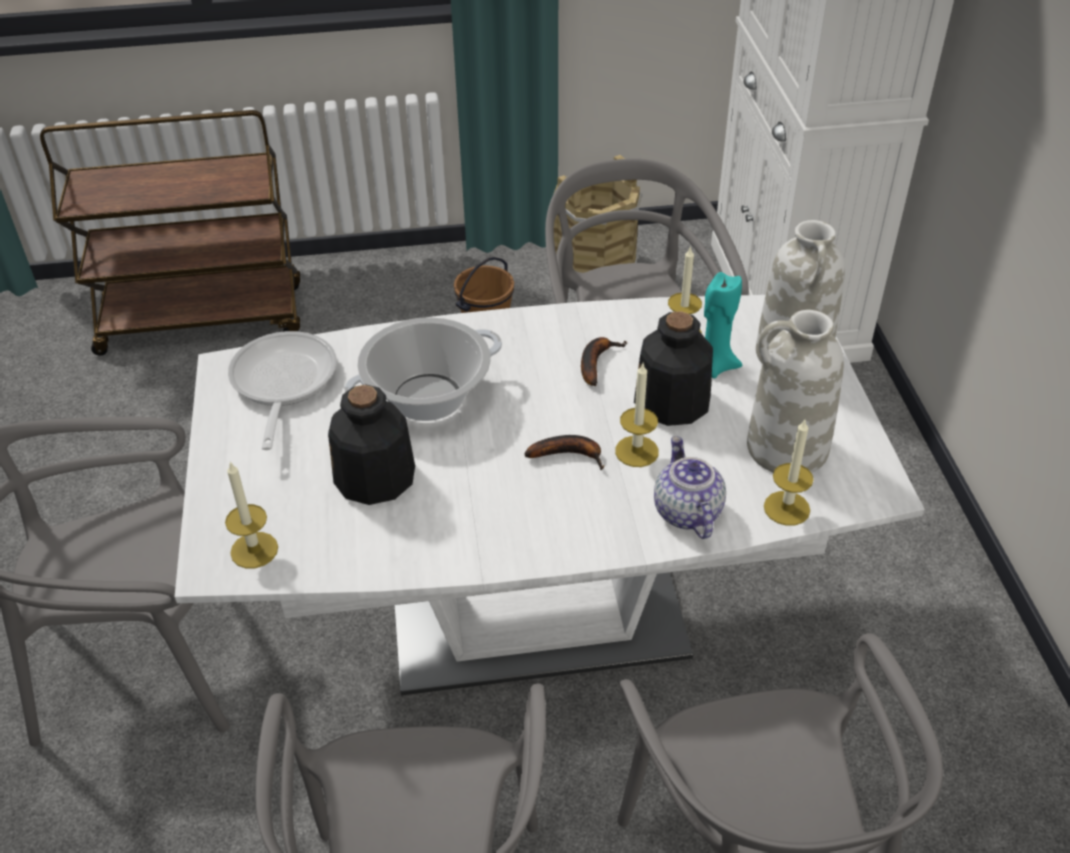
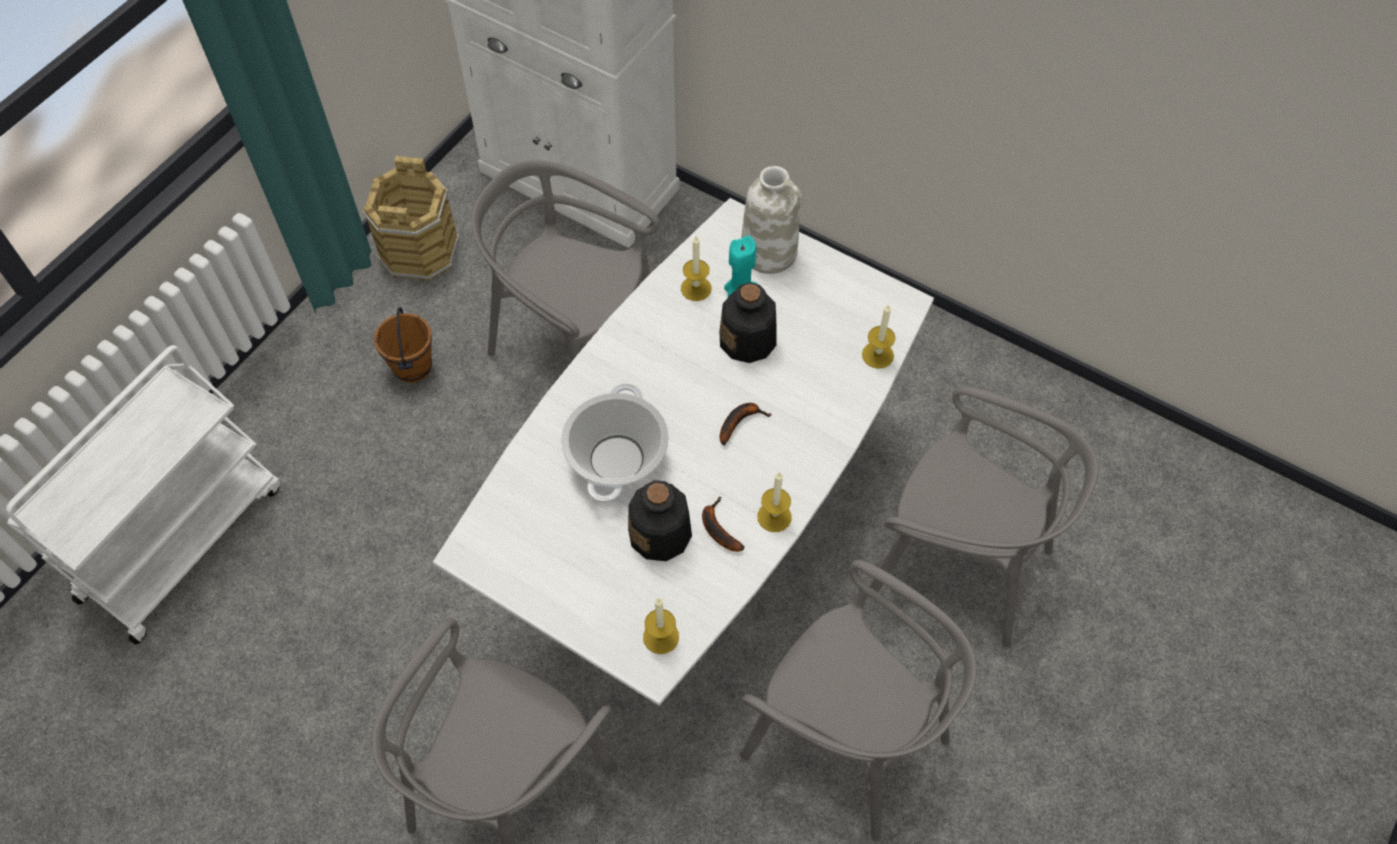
camera: 50 degrees left, 15 degrees up
brown cart [40,110,300,356] -> white cart [6,345,280,644]
frying pan [228,331,337,450] -> none
banana [581,337,628,386] -> banana moved to [702,496,745,552]
candle [615,364,659,467] -> candle moved to [757,472,792,532]
teapot [654,436,726,539] -> none
white vase [747,310,844,473] -> none

